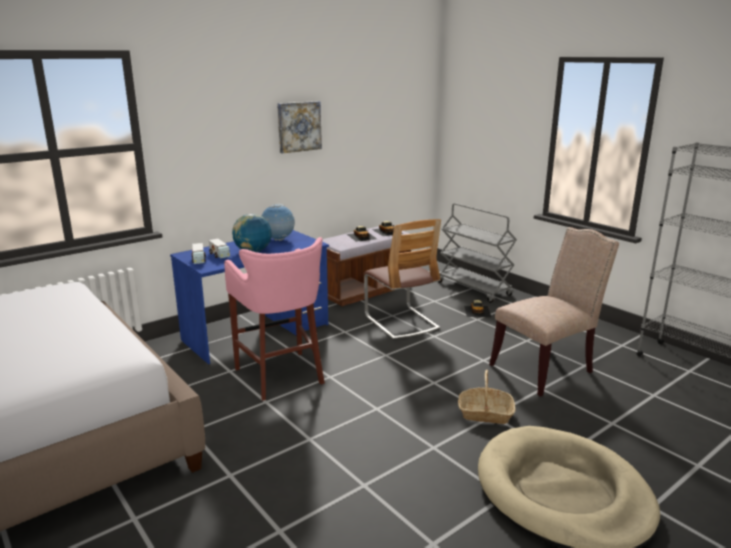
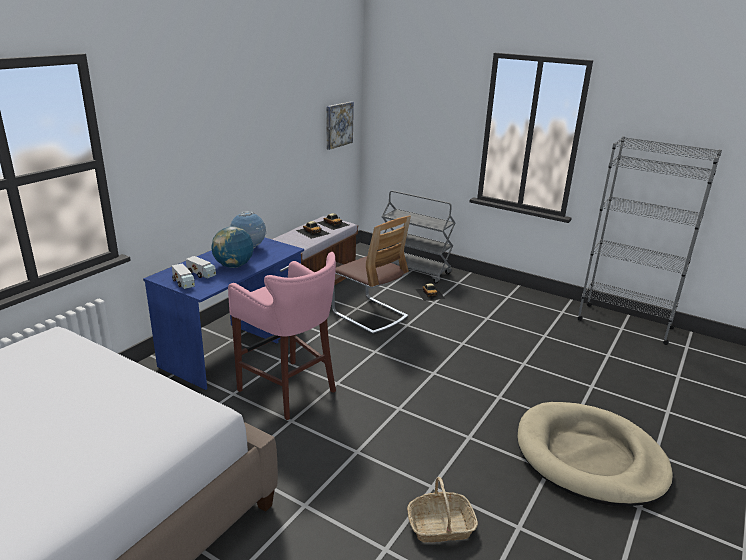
camera: 20 degrees left, 5 degrees up
picture [277,101,322,154] -> picture moved to [327,102,354,150]
basket [458,370,515,424] -> basket moved to [407,477,478,542]
beige chair [489,227,619,397] -> none

